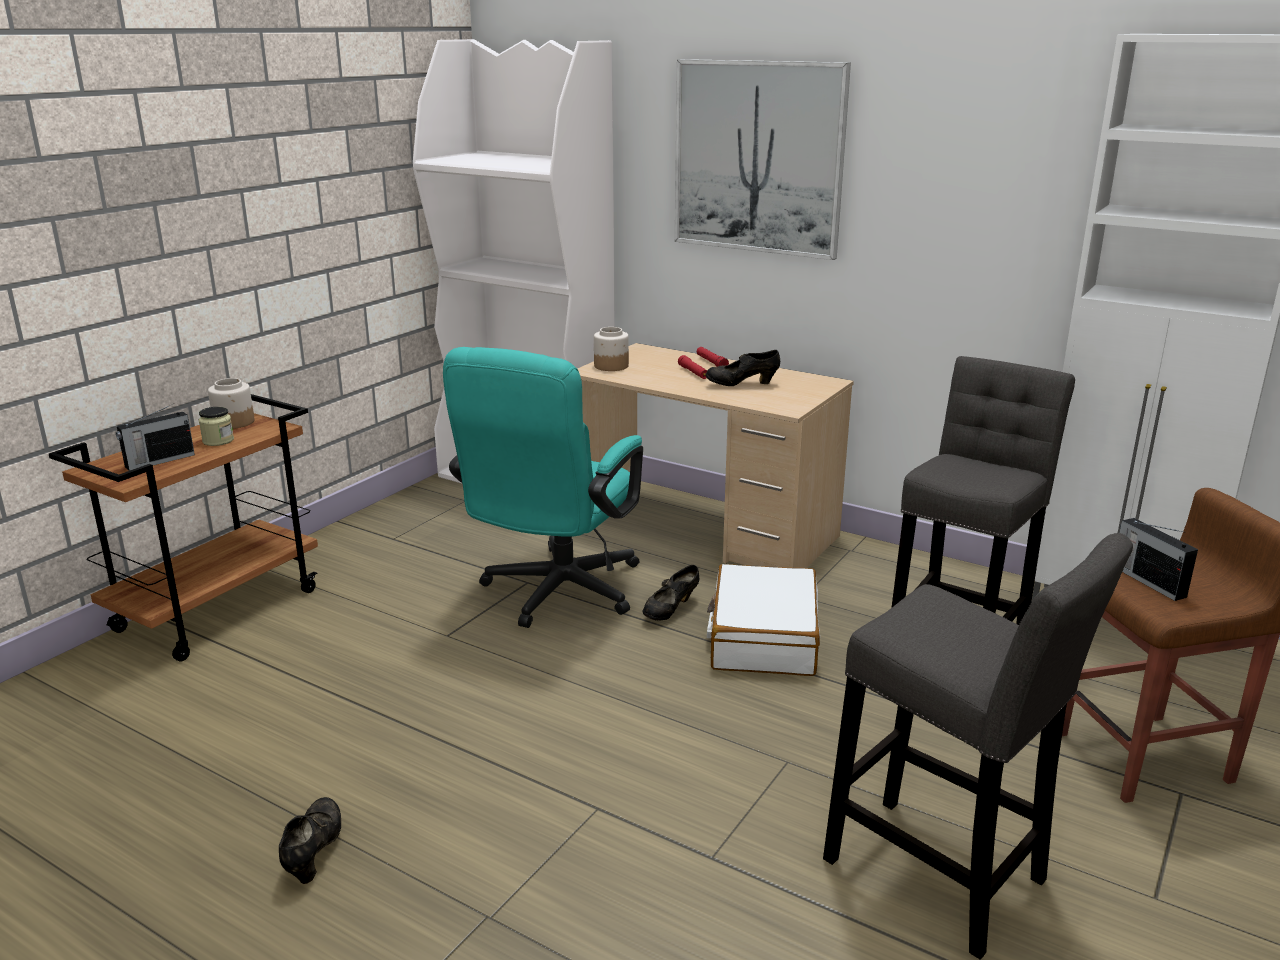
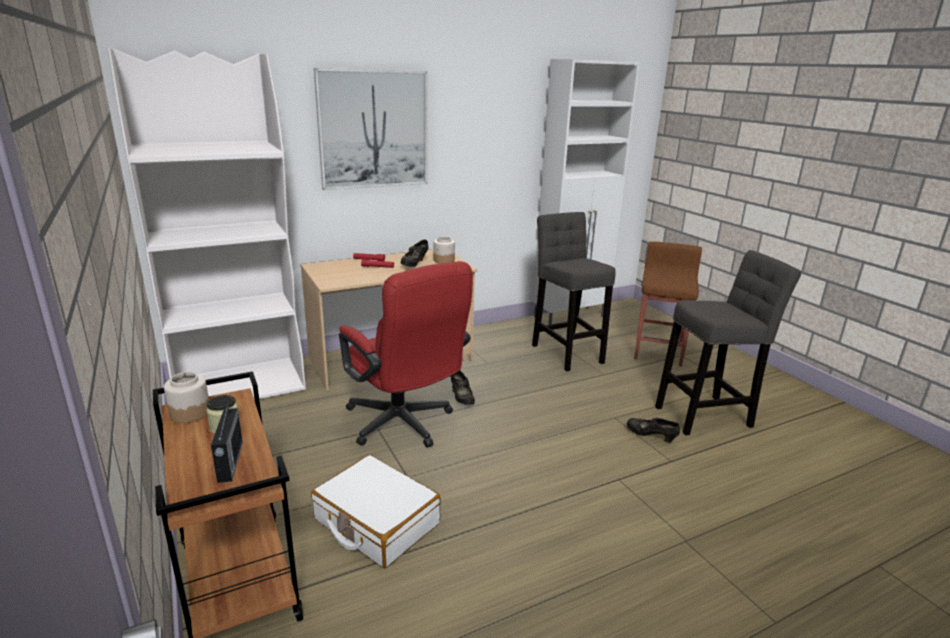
camera: 60 degrees left, 0 degrees up
black shoe [279,797,341,884] -> black shoe moved to [626,417,680,443]
turquoise office chair [443,347,643,628] -> red office chair [339,261,473,448]
jar [594,327,629,371] -> jar moved to [433,237,455,263]
white suitcase [707,564,820,676] -> white suitcase moved to [311,455,441,568]
radio [1119,518,1198,601] -> none

